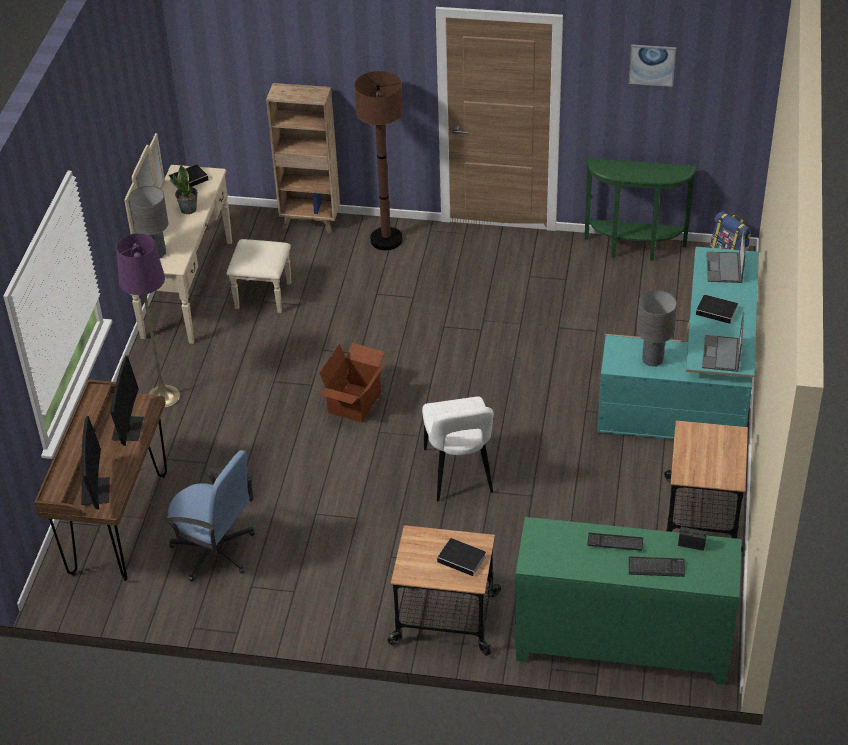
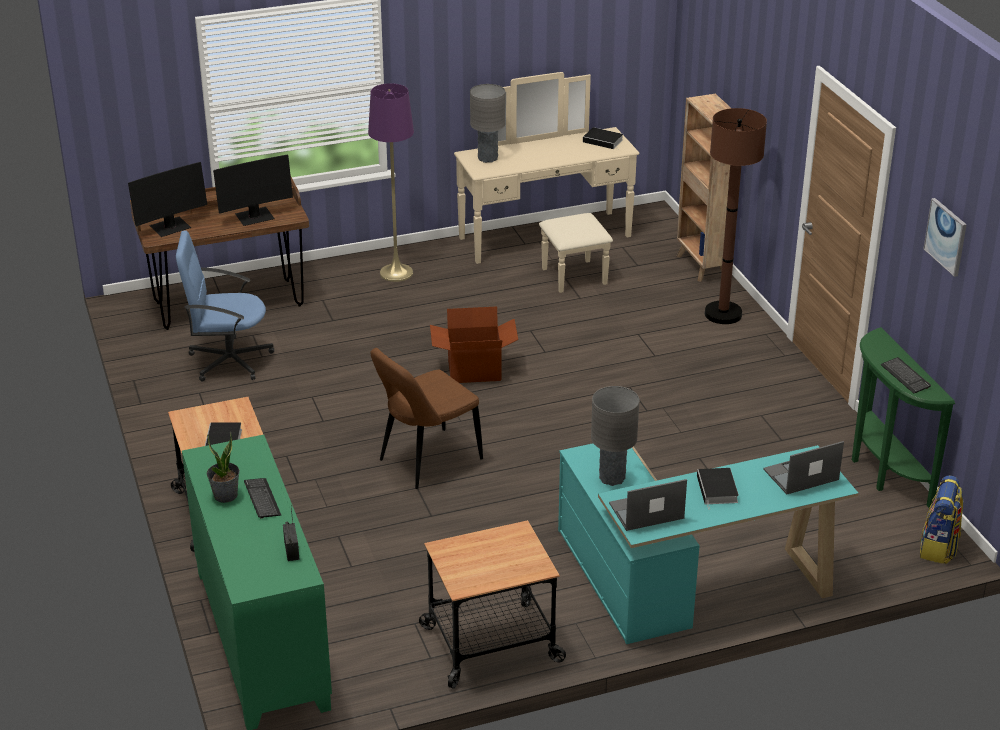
camera: 60 degrees right, 10 degrees down
blue office chair [165,450,255,582] -> blue office chair turned 90 degrees clockwise [176,230,274,382]
potted plant [173,165,198,214] -> potted plant moved to [207,432,240,503]
white chair [422,396,494,501] -> brown chair [370,348,483,489]
keyboard [629,557,685,577] -> keyboard moved to [881,357,931,393]

